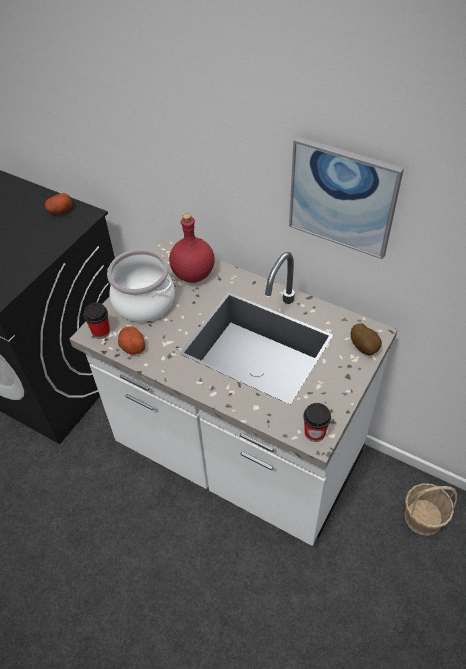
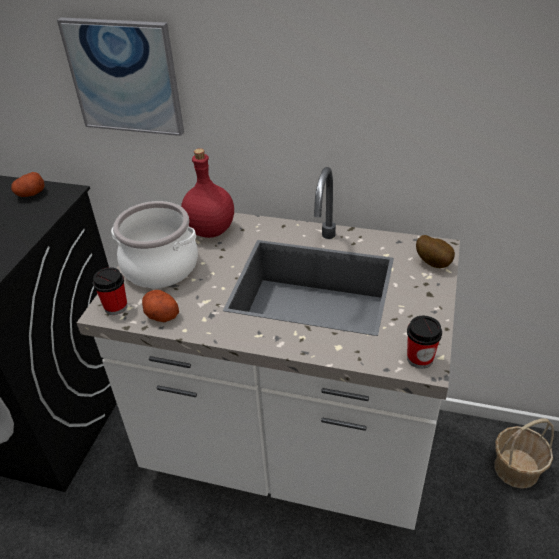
camera: 15 degrees left, 10 degrees down
picture [289,136,404,259] -> picture moved to [57,17,184,136]

